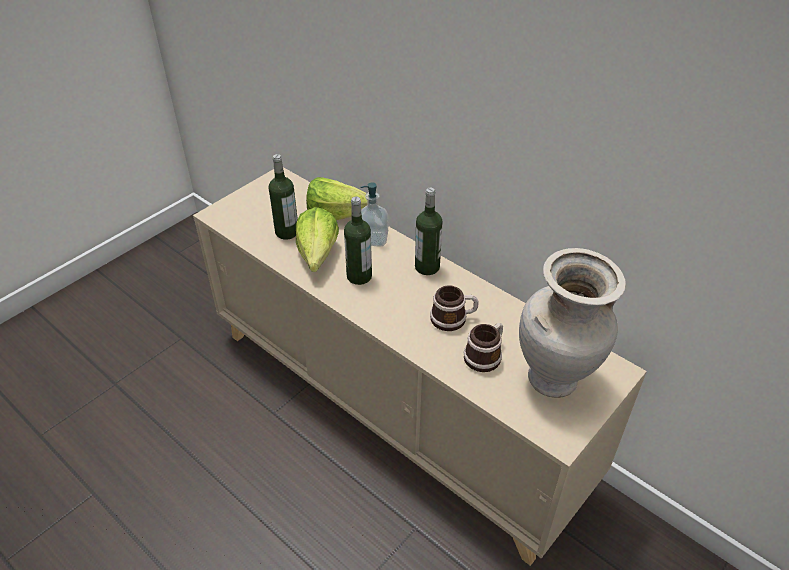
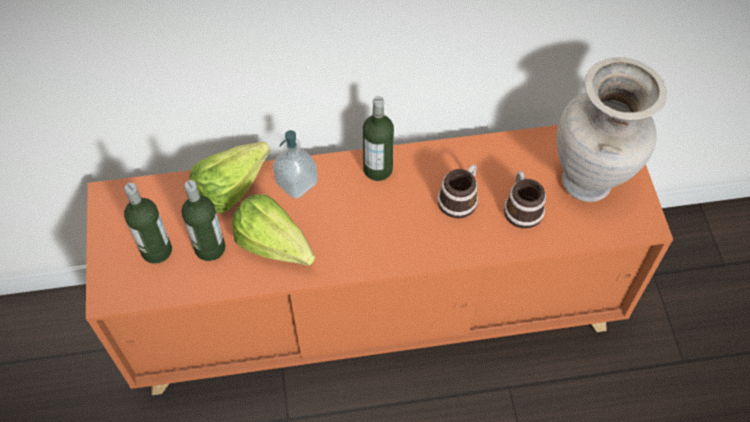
camera: 50 degrees left, 15 degrees up
beige cabinet [193,167,647,566] -> orange cabinet [86,125,673,395]
bottle [344,197,372,285] -> bottle moved to [124,183,172,264]

